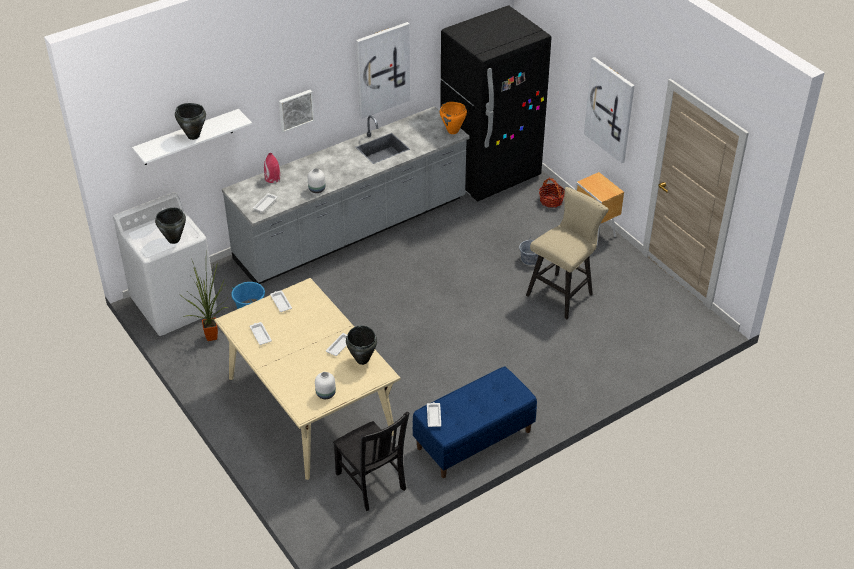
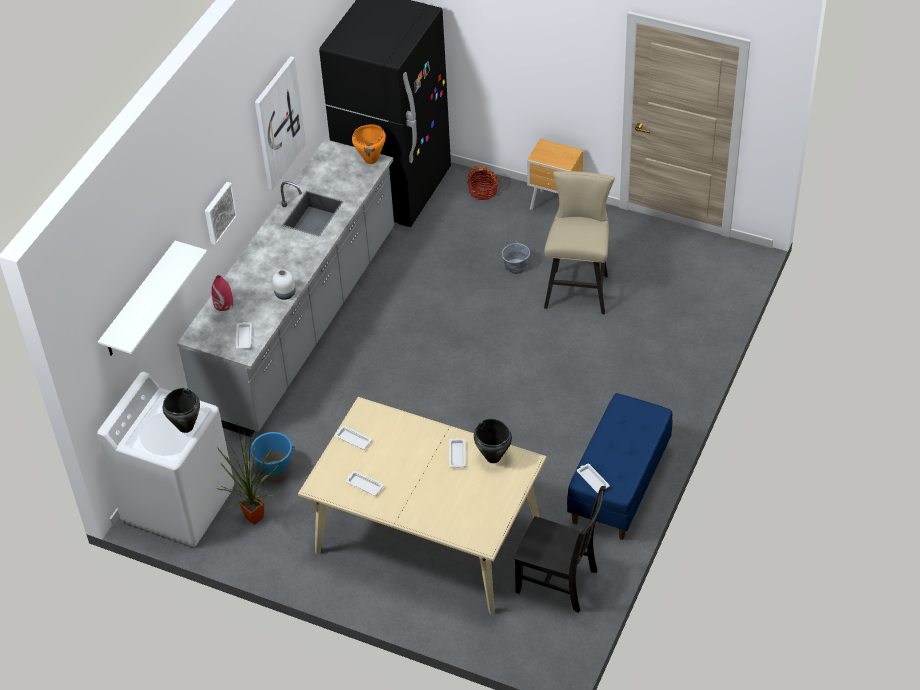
camera: 30 degrees left, 5 degrees up
black cooking pot [175,103,206,140] -> none
white vase [315,372,336,399] -> none
picture [584,57,635,163] -> none

